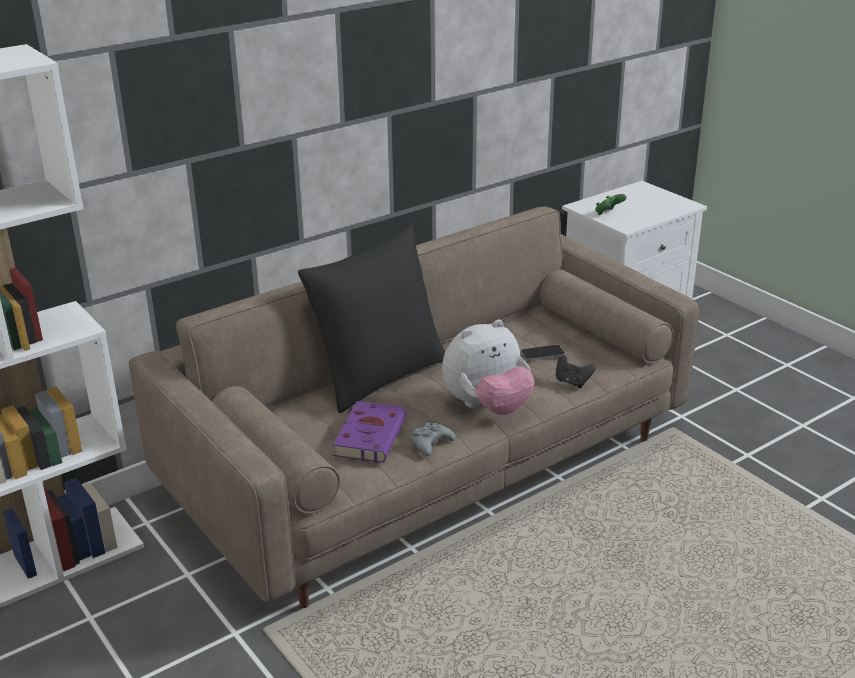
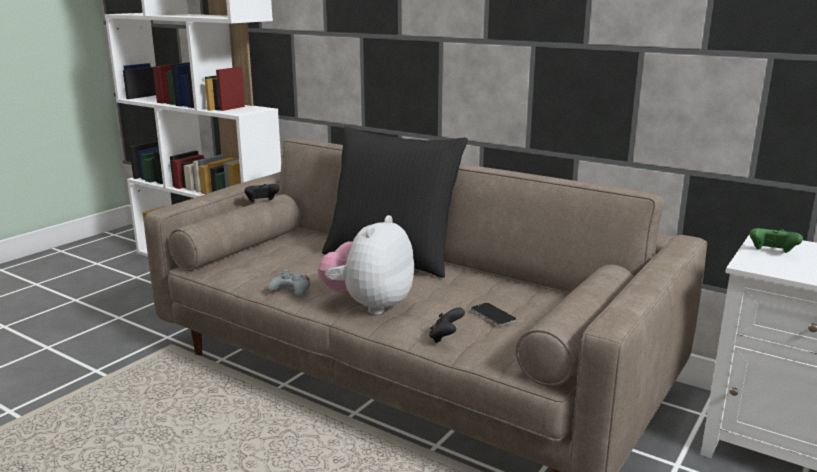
camera: 70 degrees right, 10 degrees down
purple book [333,401,407,463] -> none
plush toy [442,320,534,415] -> plush toy turned 75 degrees clockwise [318,215,414,315]
none -> black game controller [244,184,280,202]

